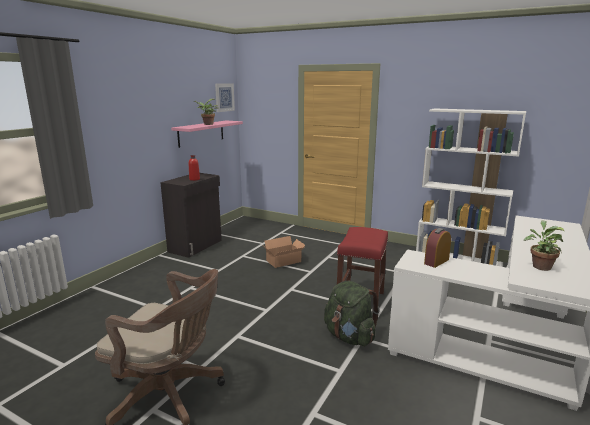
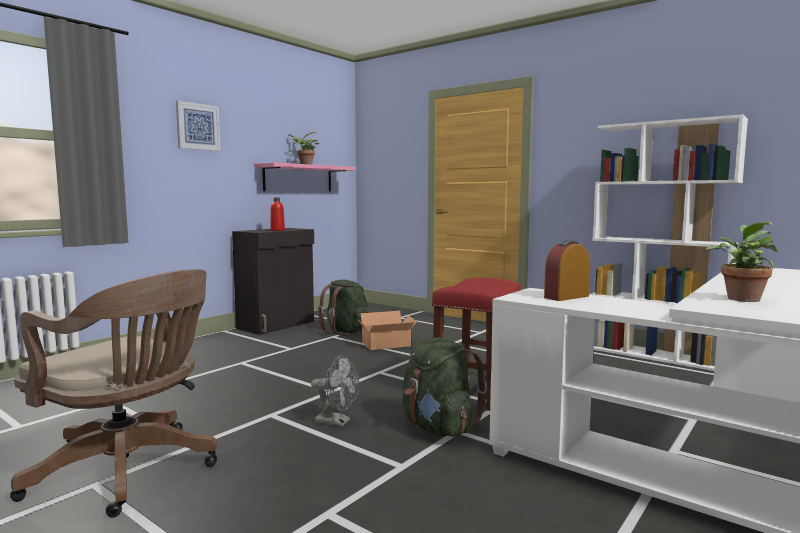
camera: 10 degrees right, 10 degrees down
picture [215,83,235,112] -> picture moved to [176,101,221,151]
none -> grey fan [311,356,359,427]
none -> green backpack [318,280,369,336]

